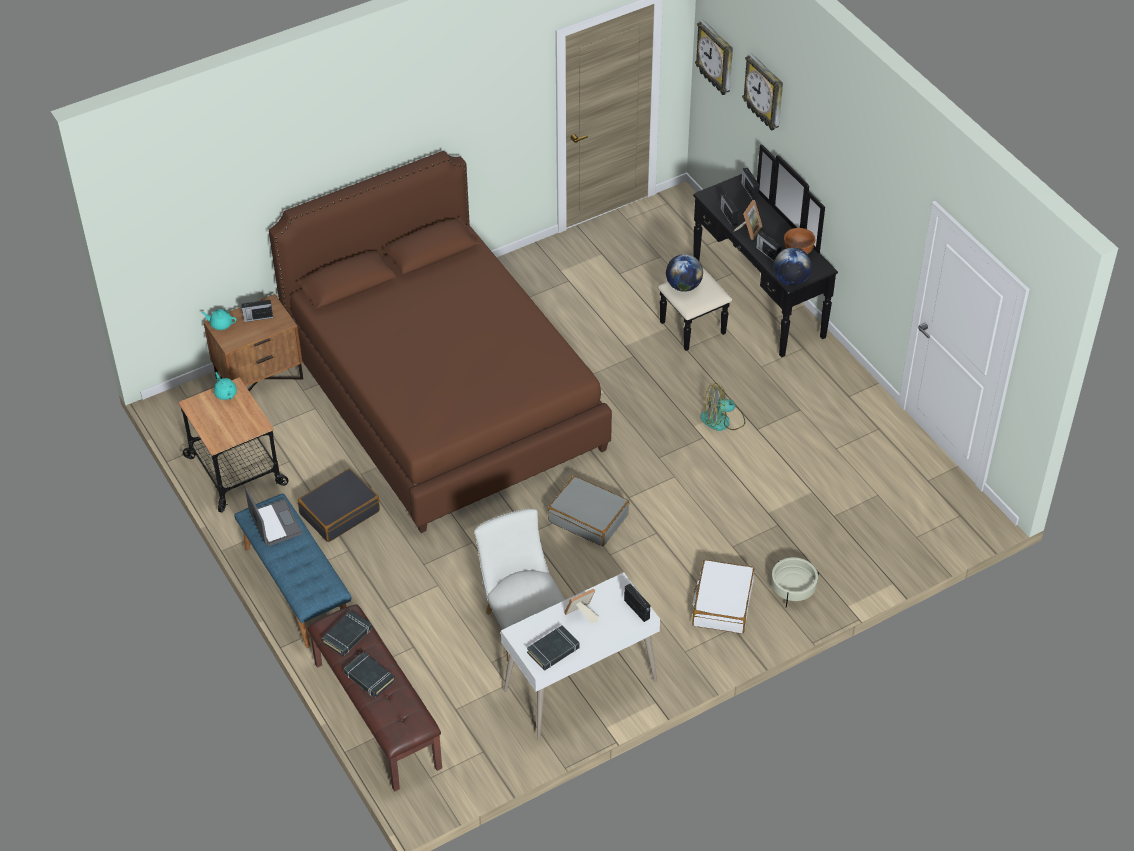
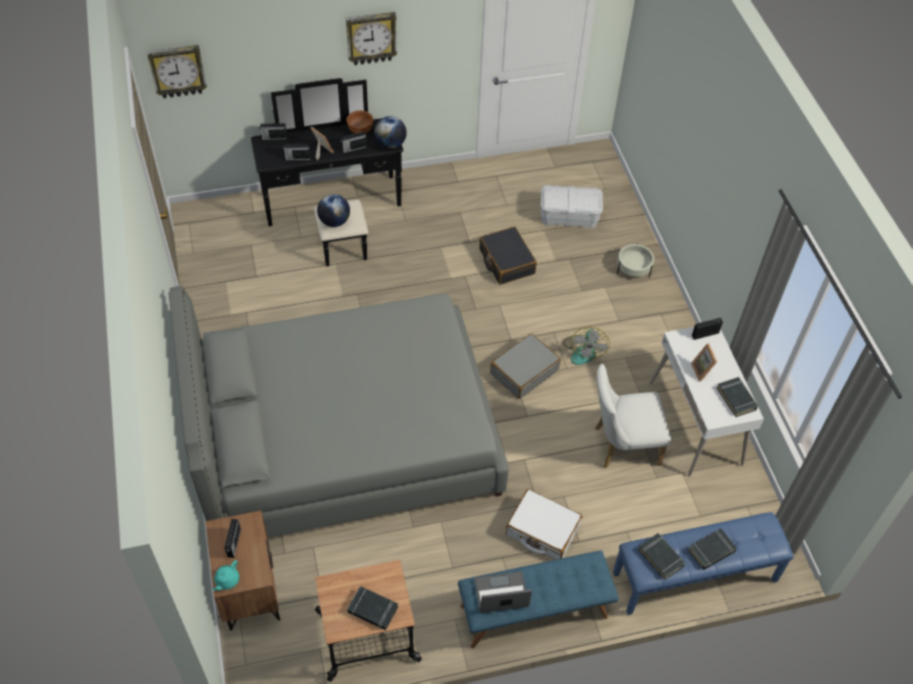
camera: 75 degrees left, 5 degrees up
turquoise teapot [214,372,237,400] -> none
brown bed [269,151,612,533] -> grey bed [169,286,509,537]
black suitcase [298,468,380,542] -> black suitcase moved to [479,227,537,285]
brown bench [307,604,442,792] -> blue bench [613,512,794,615]
white suitcase [692,560,754,634] -> white suitcase moved to [506,489,583,560]
fan [700,383,745,431] -> fan moved to [563,327,610,365]
wall clock [742,53,783,131] -> wall clock moved to [346,12,397,65]
none -> black book [347,586,398,630]
none -> white storage box [541,185,603,228]

